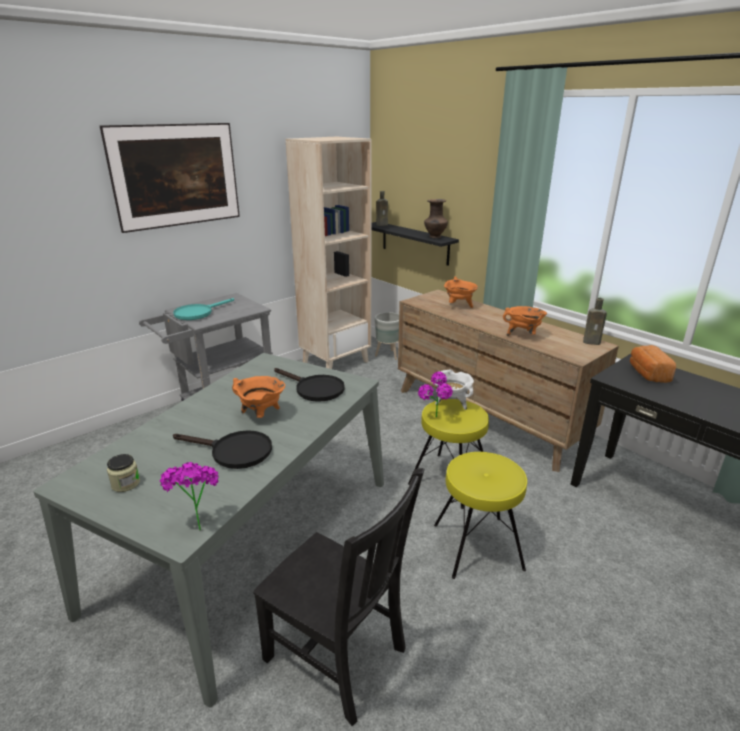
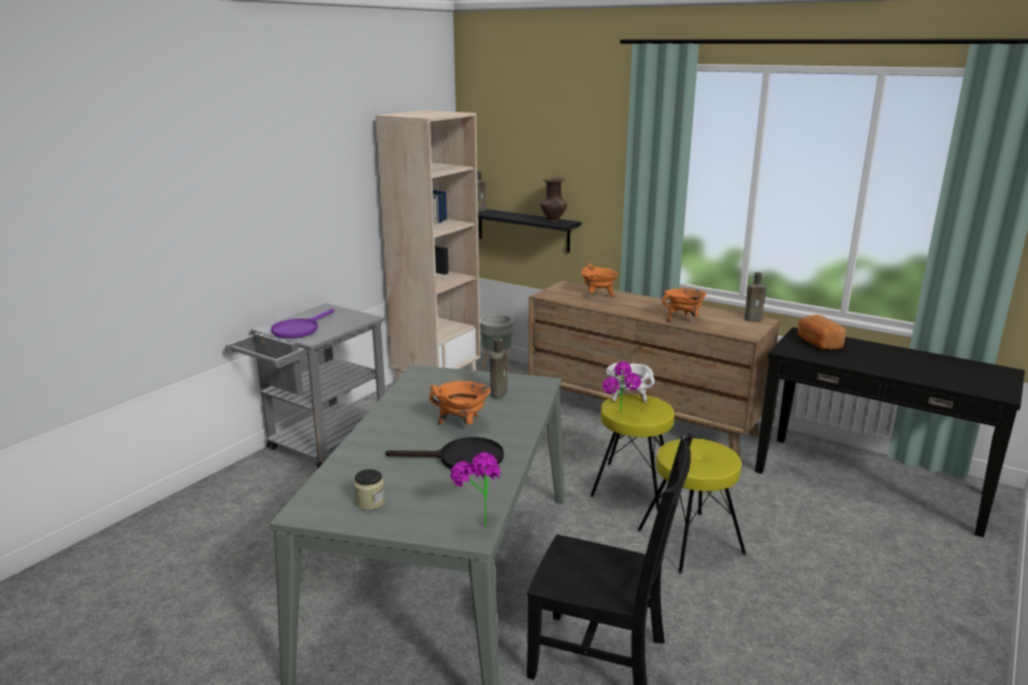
camera: 15 degrees left, 5 degrees down
picture [100,123,240,233] -> none
turquoise frying pan [173,298,234,320] -> purple frying pan [271,308,334,338]
black frying pan [274,368,345,402] -> brown bottle [490,337,507,399]

